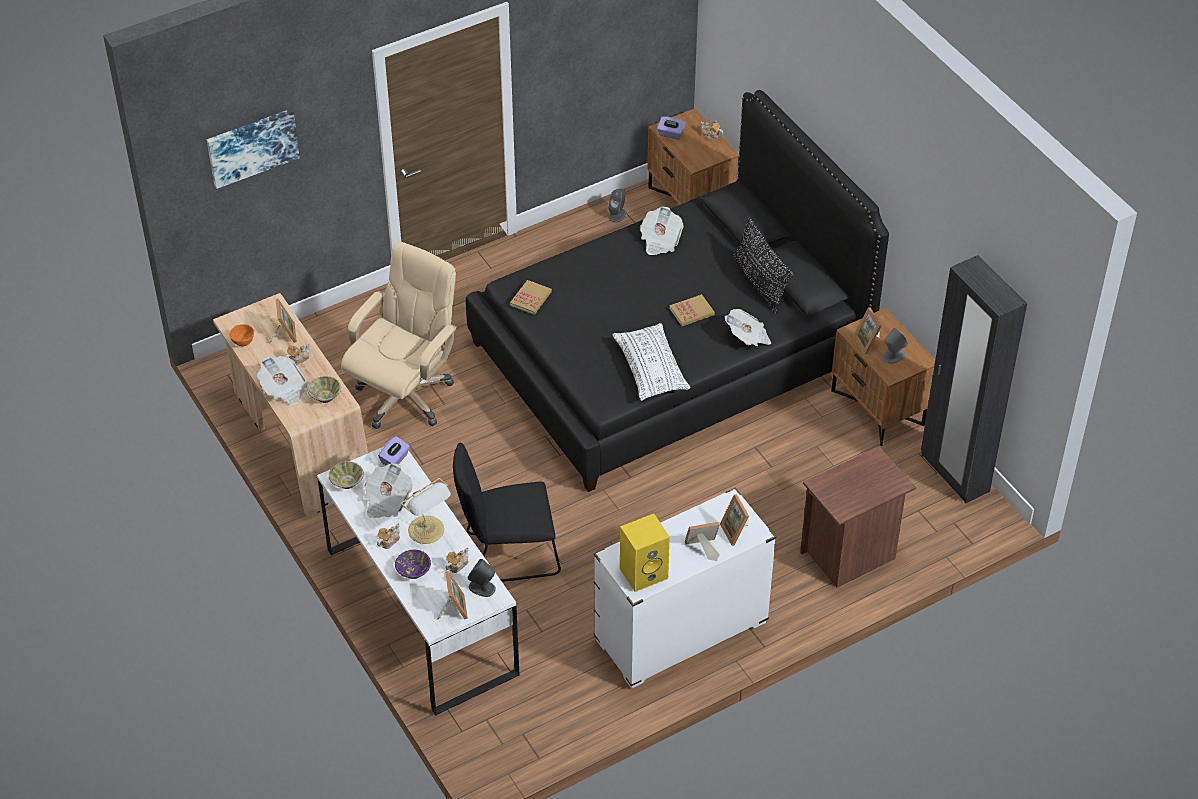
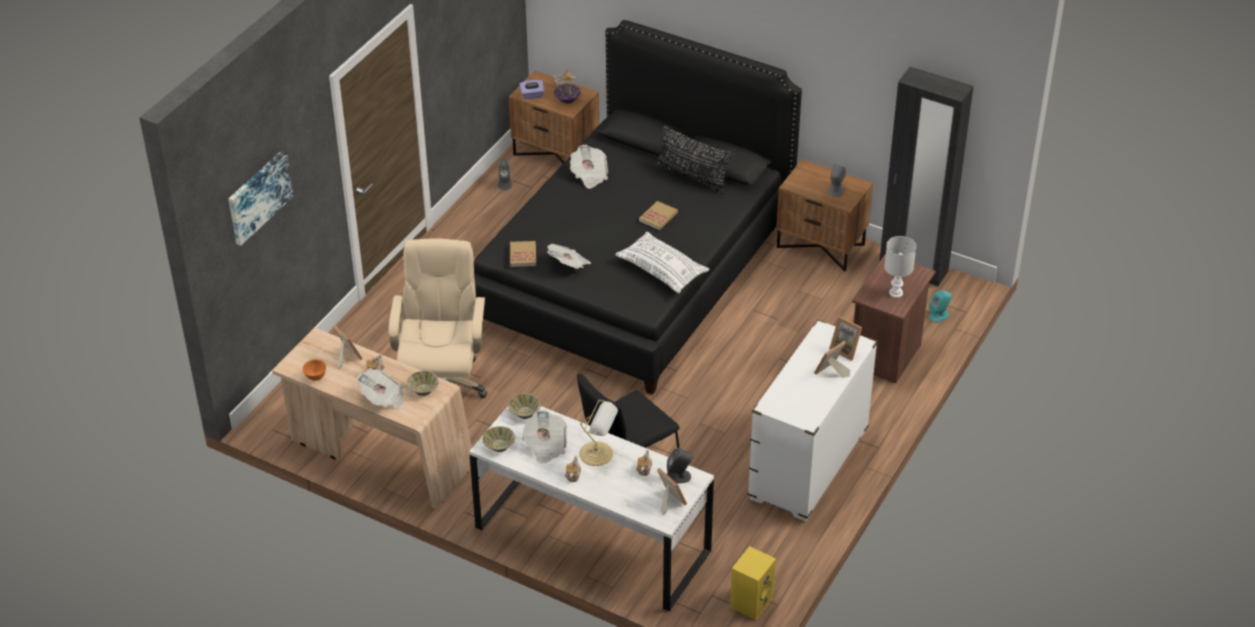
camera: 30 degrees left, 5 degrees down
purple tissue box [378,436,410,465] -> beige bowl [508,394,541,419]
purple bowl [395,550,431,579] -> purple bowl moved to [554,84,581,104]
yellow speaker [620,514,670,592] -> yellow speaker moved to [730,546,776,620]
newspaper [725,309,771,346] -> newspaper moved to [547,244,591,269]
picture frame [854,307,882,354] -> none
none -> white table lamp [884,236,916,298]
none -> turquoise speaker [929,290,952,322]

